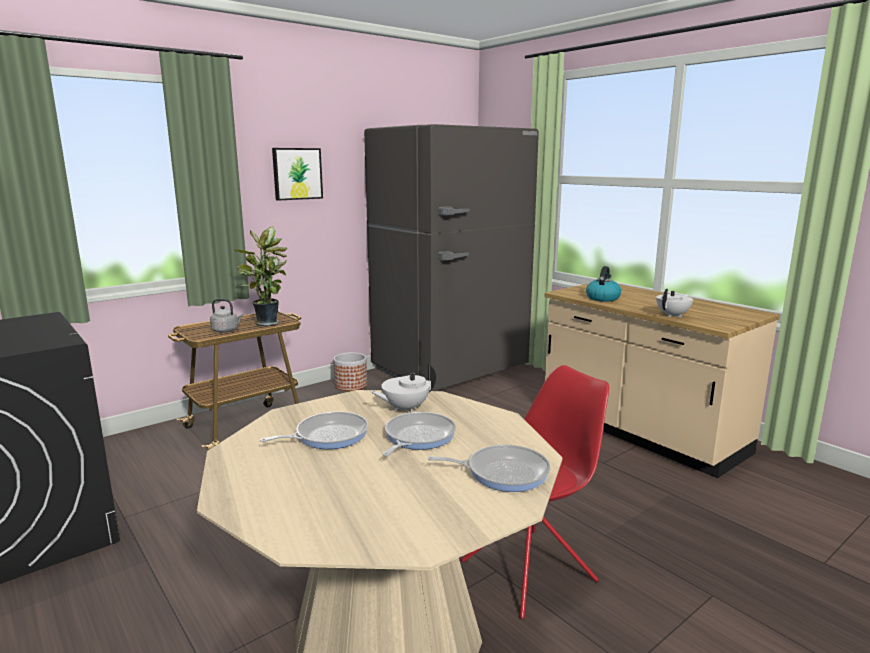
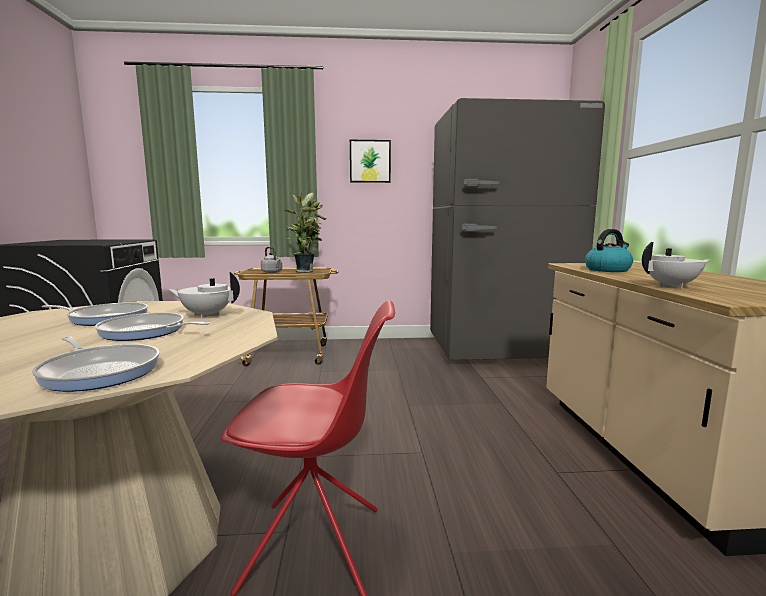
camera: 35 degrees right, 5 degrees down
planter [333,352,367,391] -> none
frying pan [383,412,456,456] -> frying pan turned 135 degrees counterclockwise [95,313,210,341]

